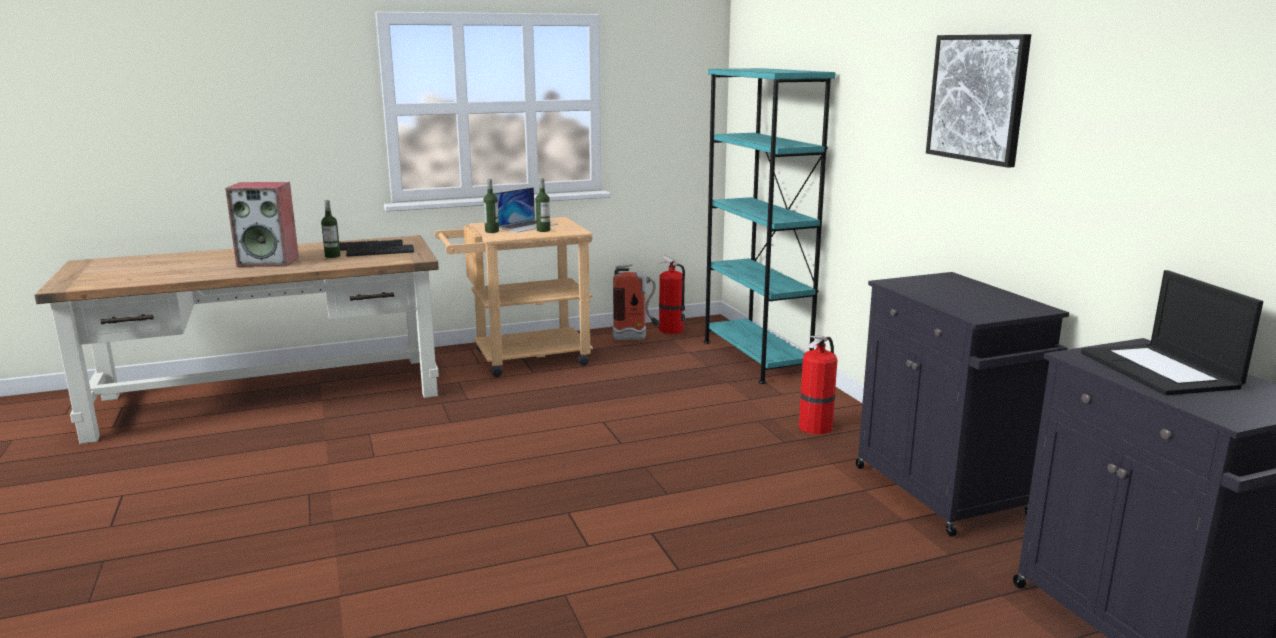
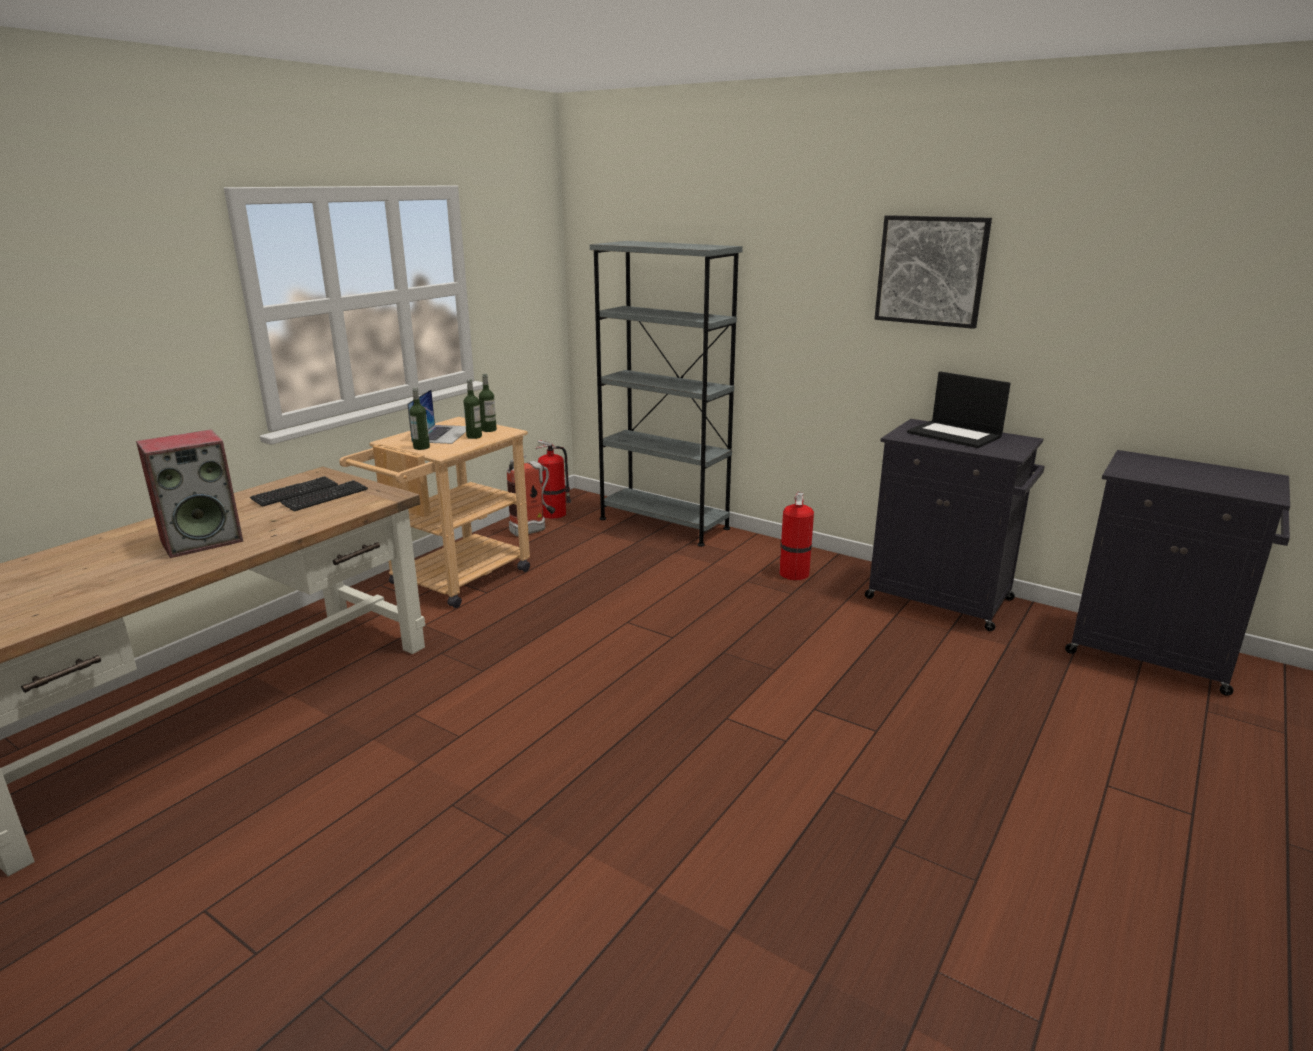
camera: 35 degrees left, 5 degrees up
bottle [321,200,340,258] -> bottle moved to [479,374,497,432]
turquoise bookcase [704,68,836,384] -> grey bookcase [590,241,743,547]
laptop [1081,270,1263,395] -> laptop moved to [907,372,1011,448]

